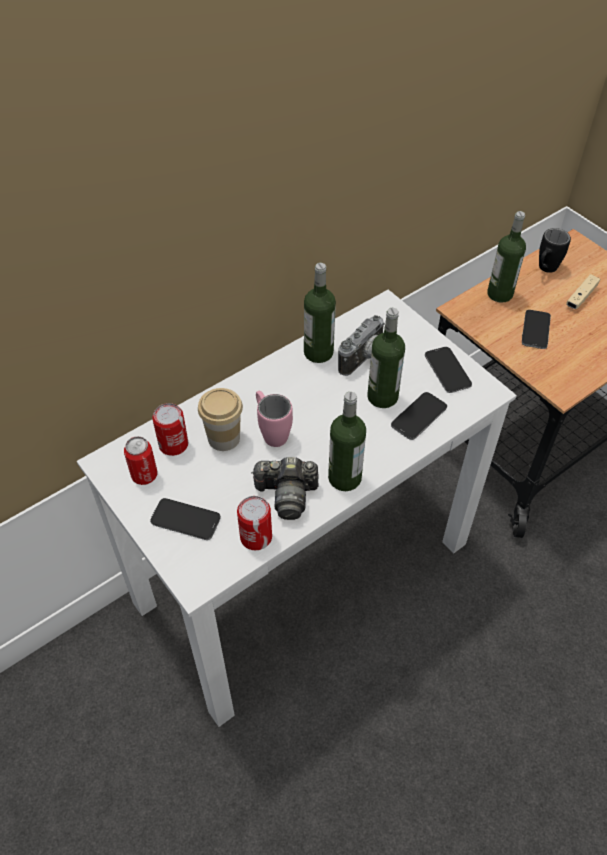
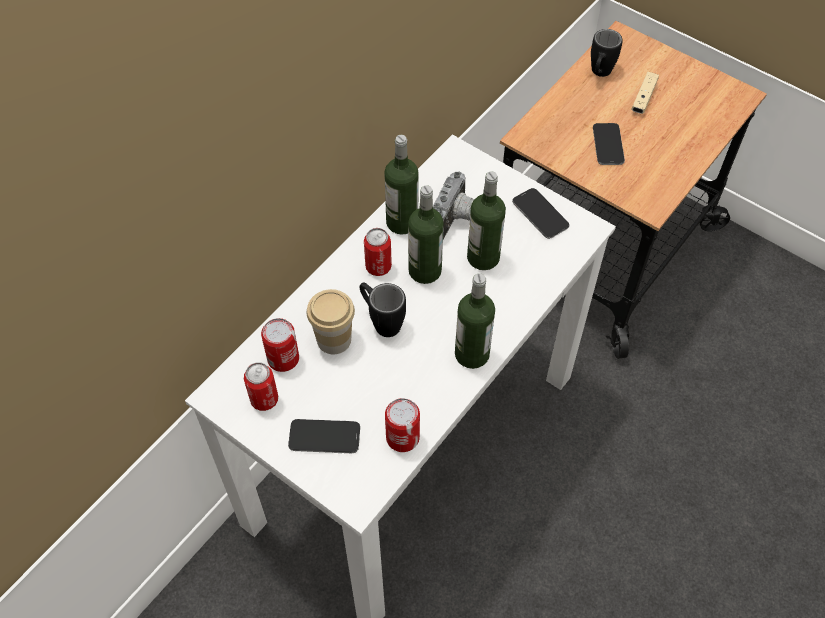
camera: 15 degrees left, 5 degrees up
camera [251,457,318,520] -> none
pink mug [256,391,293,447] -> black mug [360,282,406,337]
phone [391,392,447,440] -> none
bottle [487,211,526,303] -> bottle moved to [408,185,444,284]
none -> can [364,228,392,276]

